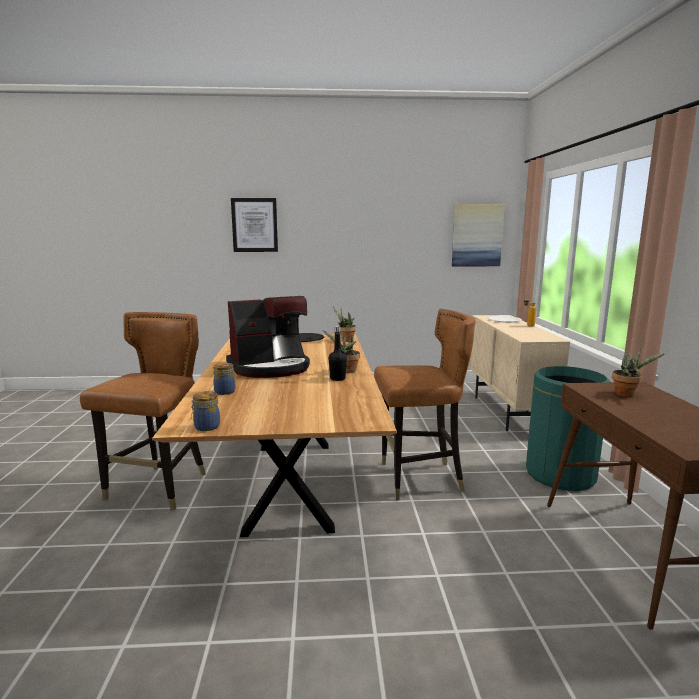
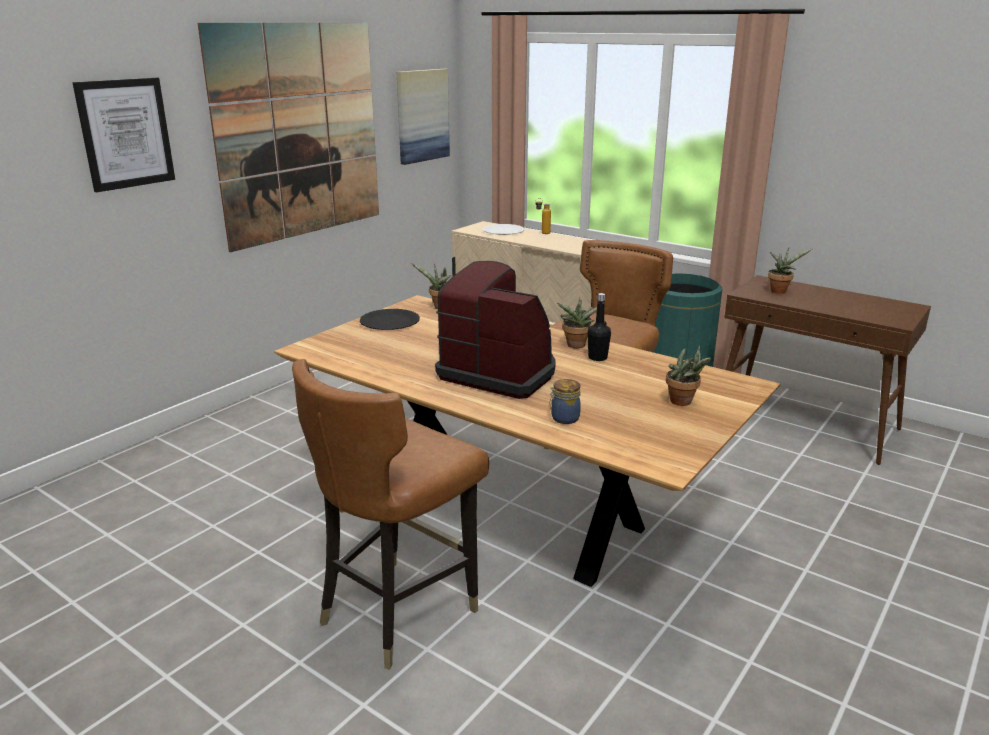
camera: 50 degrees left, 10 degrees up
brown chair [80,312,206,511] -> brown chair turned 105 degrees counterclockwise [292,359,489,669]
jar [191,391,220,431] -> none
coffee machine [226,296,310,378] -> coffee machine turned 75 degrees counterclockwise [435,261,556,399]
none -> picture [197,23,379,252]
none -> potted plant [666,345,711,406]

